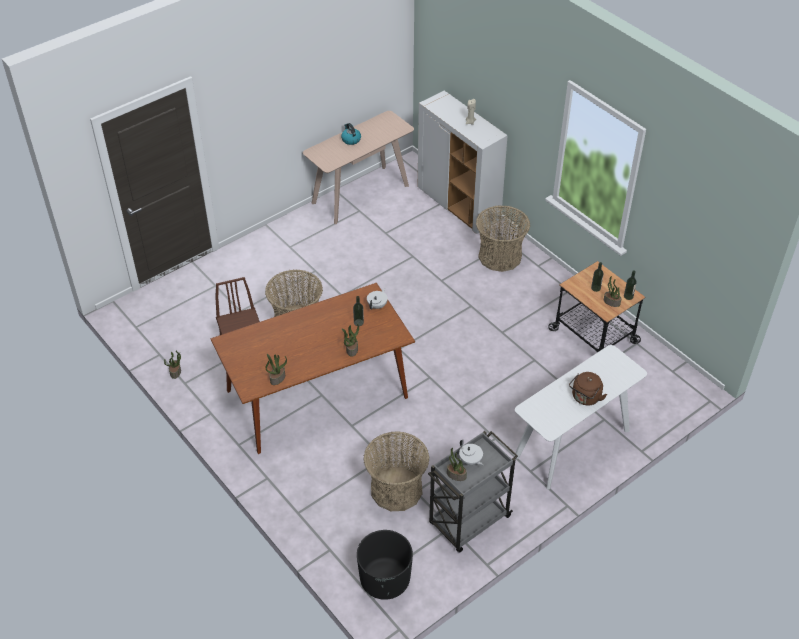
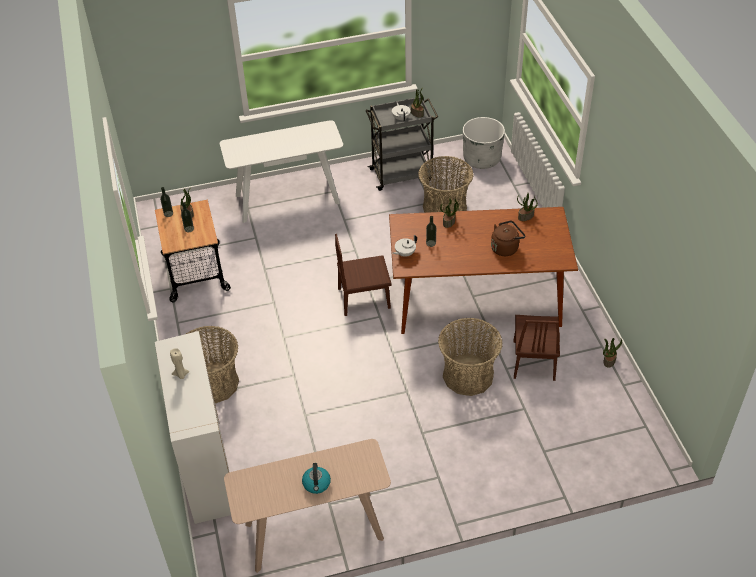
camera: 155 degrees left, 0 degrees up
black planter [357,530,413,600] -> white planter [463,117,505,169]
brown kettle [569,372,607,406] -> brown kettle moved to [491,221,525,256]
none -> brown chair [335,234,392,316]

